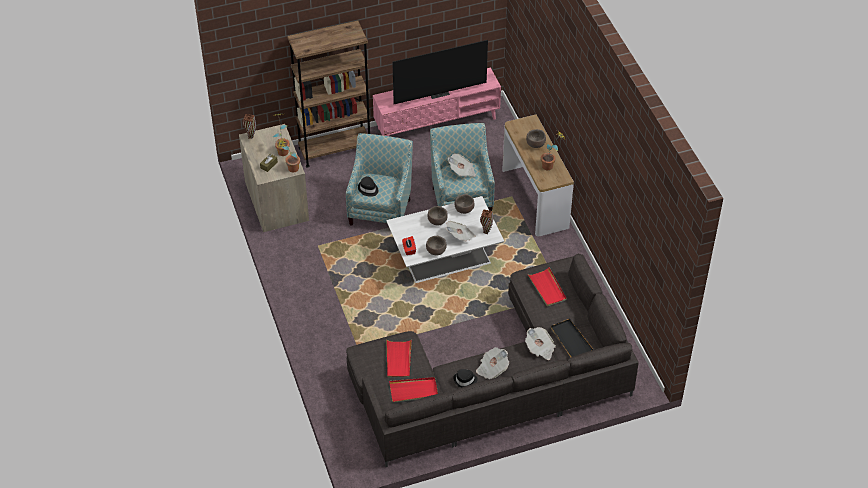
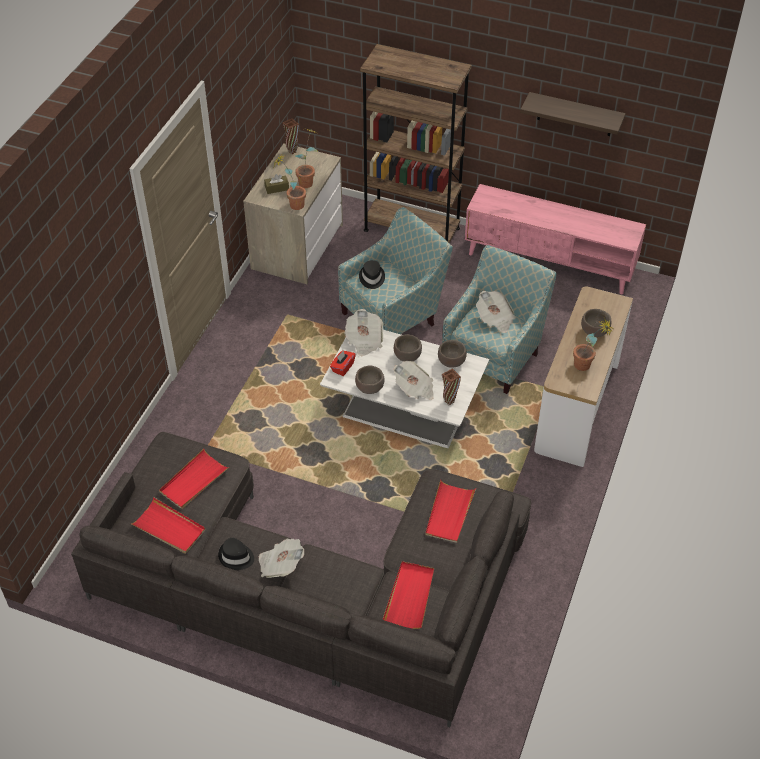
camera: 40 degrees right, 0 degrees up
television [392,40,488,104] -> none
newspaper [525,327,556,360] -> newspaper moved to [344,309,383,356]
black tray [551,319,593,357] -> red tray [383,561,434,629]
none -> shelf [520,92,626,136]

